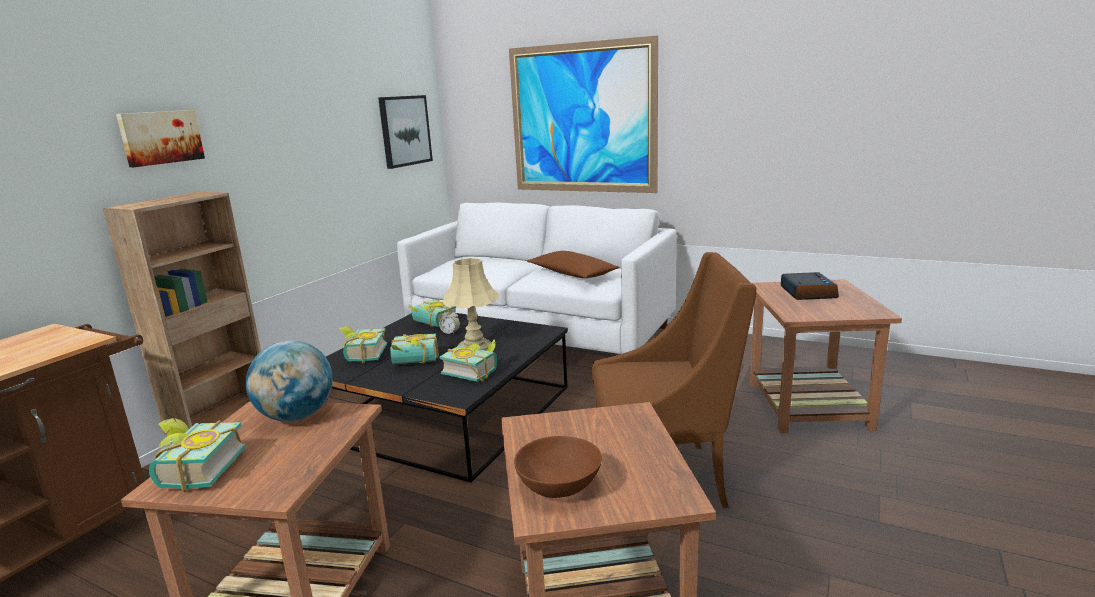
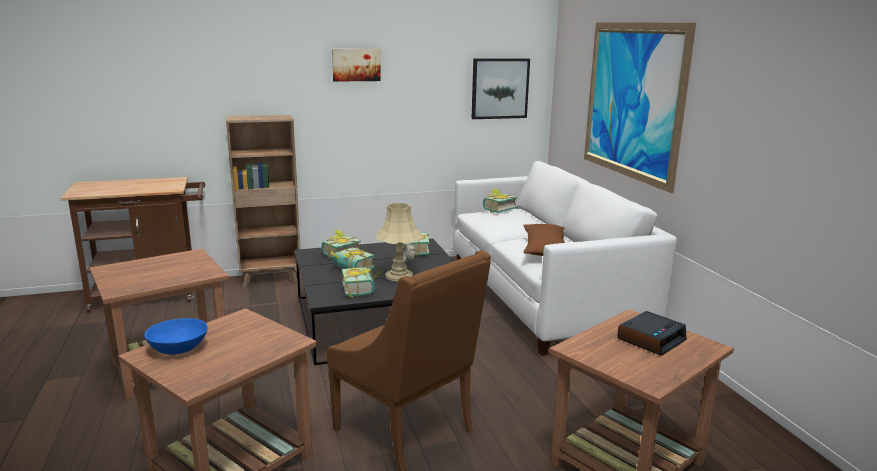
camera: 45 degrees right, 0 degrees up
picture [116,110,205,167] -> picture moved to [332,49,381,82]
book [149,418,246,492] -> book moved to [483,188,517,213]
globe [246,340,333,422] -> none
brown bowl [514,436,602,498] -> blue bowl [144,318,208,355]

